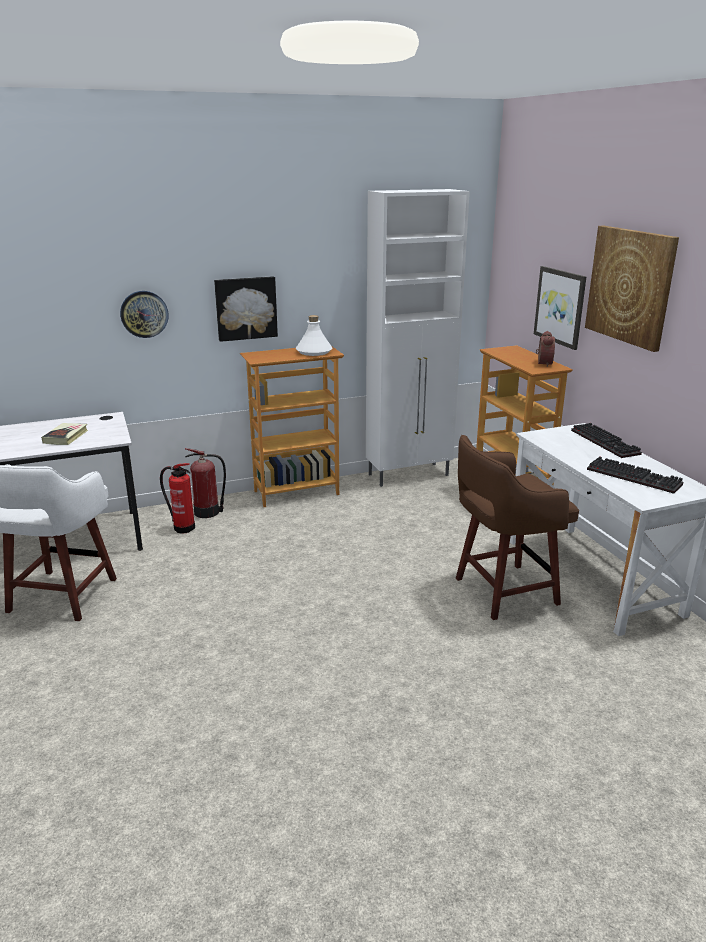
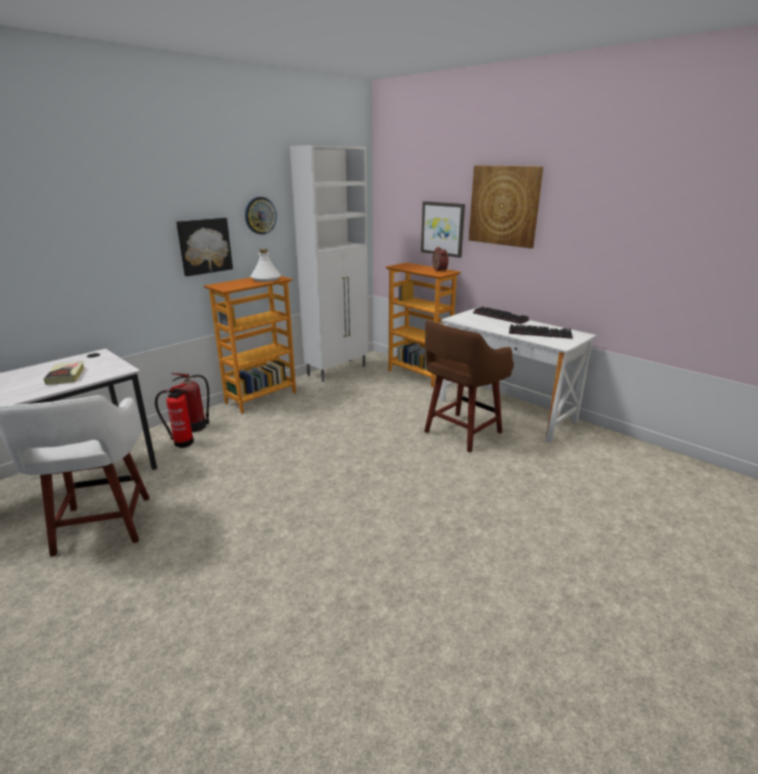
camera: 25 degrees left, 0 degrees up
wall clock [120,291,169,338] -> wall clock moved to [245,197,277,235]

